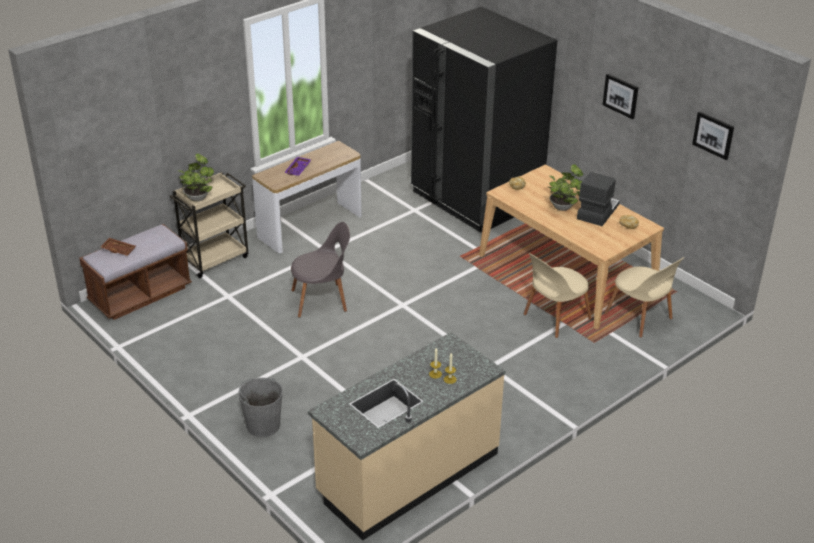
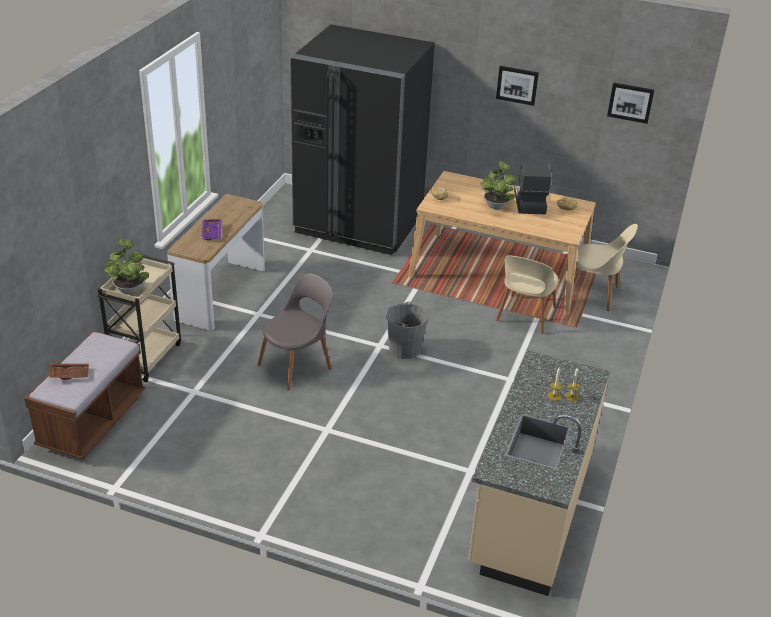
camera: 30 degrees left, 0 degrees up
grey bucket [238,378,283,437] -> grey bucket moved to [385,302,428,359]

